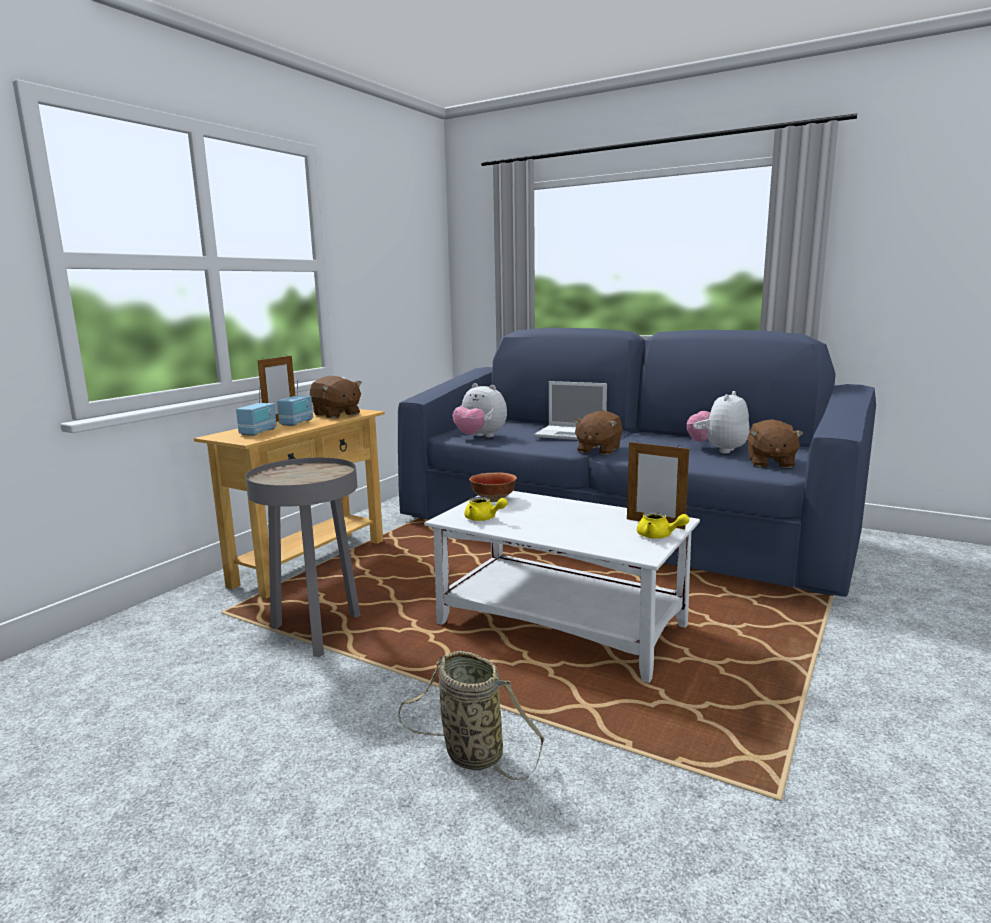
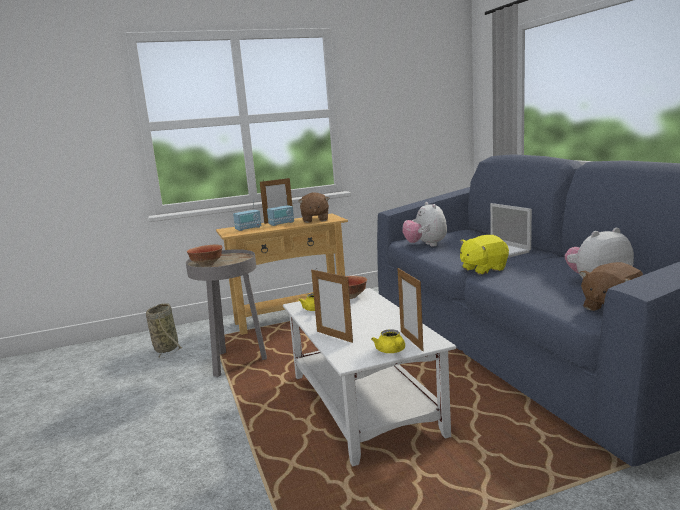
camera: 40 degrees right, 0 degrees up
basket [398,651,544,780] -> basket moved to [146,304,183,358]
brown plush toy [573,411,623,455] -> yellow plush toy [460,235,509,275]
none -> bowl [187,245,223,266]
none -> picture frame [311,270,353,343]

